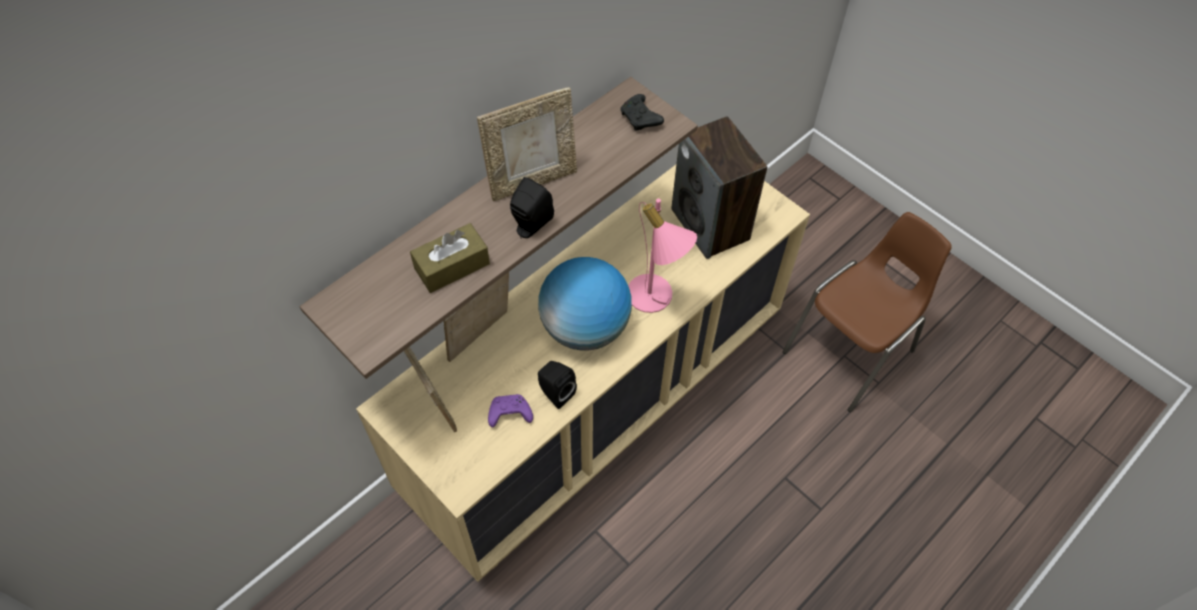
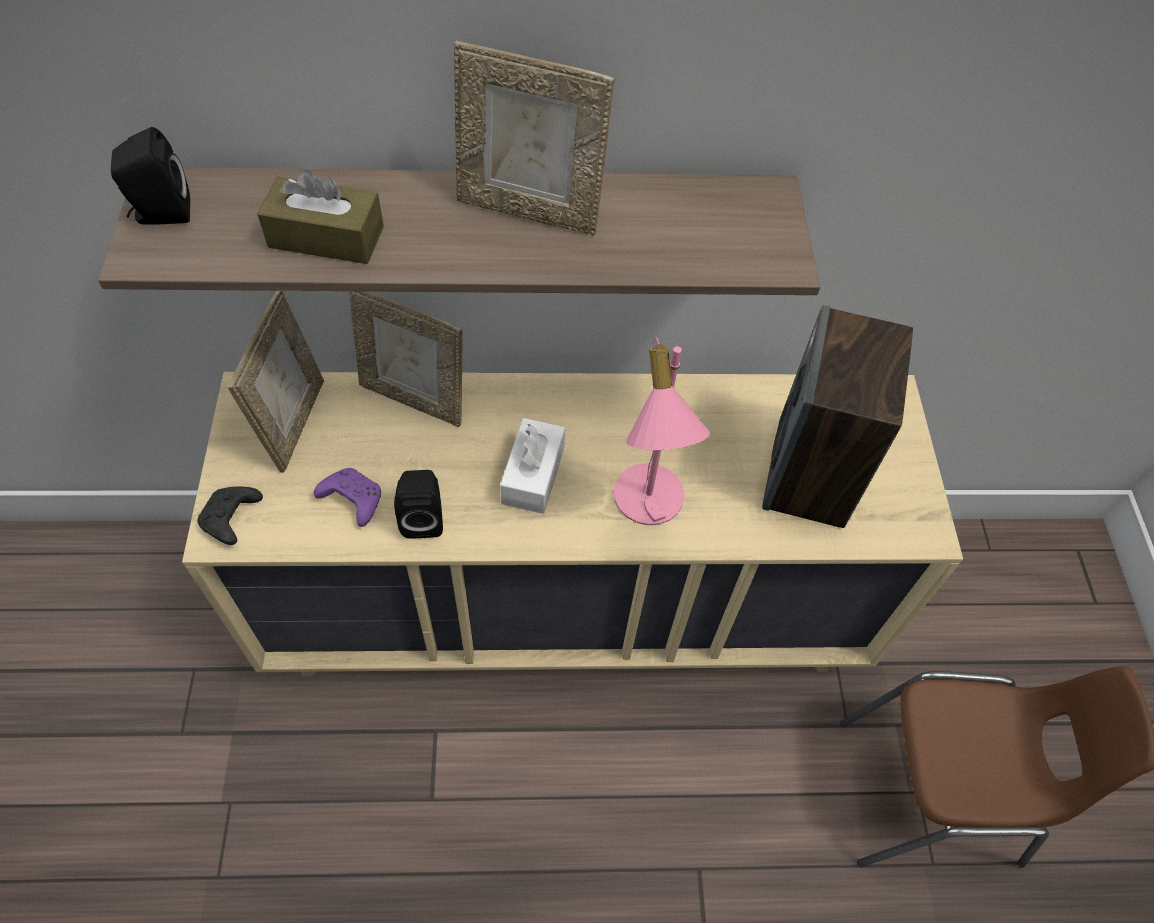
camera: 40 degrees right, 0 degrees up
picture frame [444,272,509,362] -> picture frame turned 150 degrees counterclockwise [349,291,463,427]
black speaker [510,177,554,238] -> black speaker moved to [111,127,190,225]
globe [538,257,632,350] -> white tissue box [500,418,565,514]
black game controller [620,94,664,131] -> black game controller moved to [197,487,263,545]

